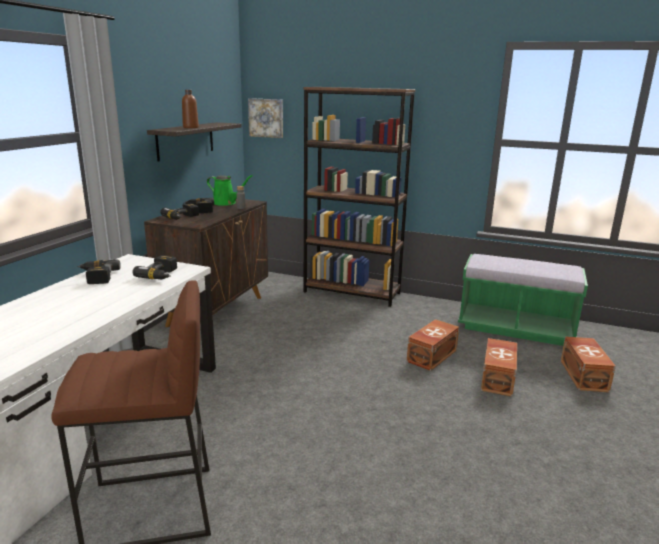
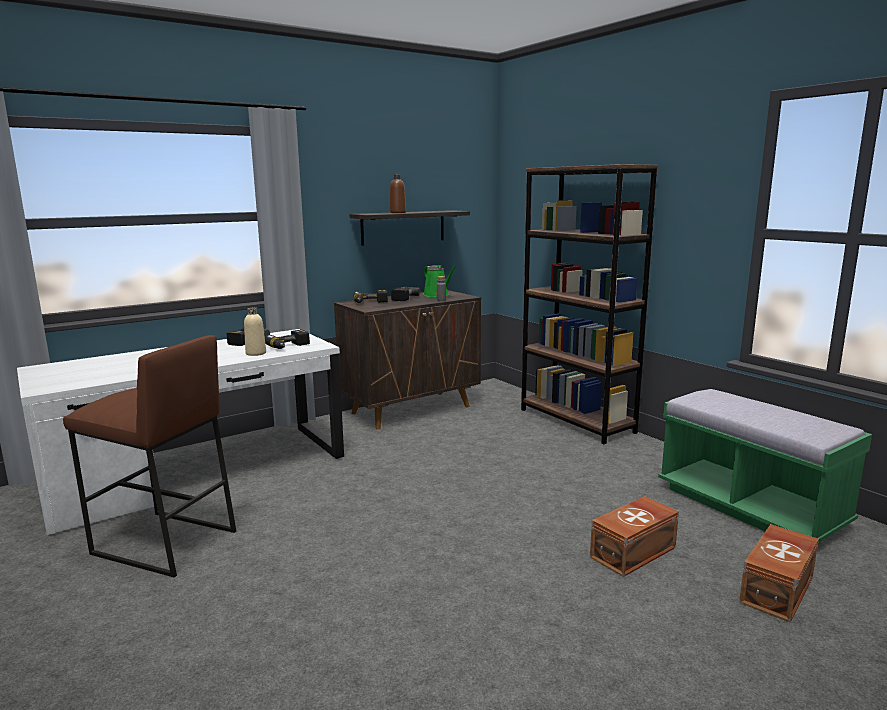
camera: 35 degrees right, 5 degrees down
picture [248,98,283,138] -> none
brown storage box [406,319,459,371] -> none
none -> beige bottle [244,307,266,356]

